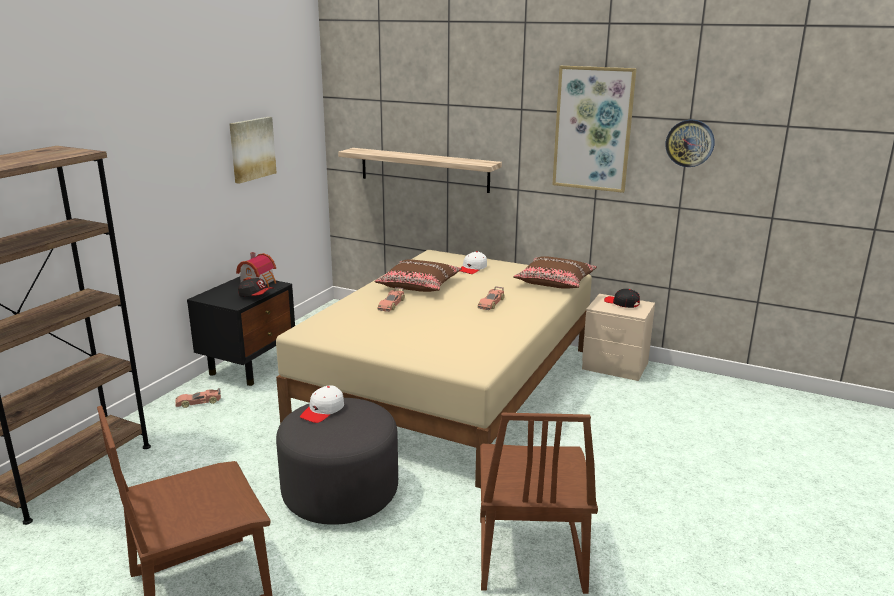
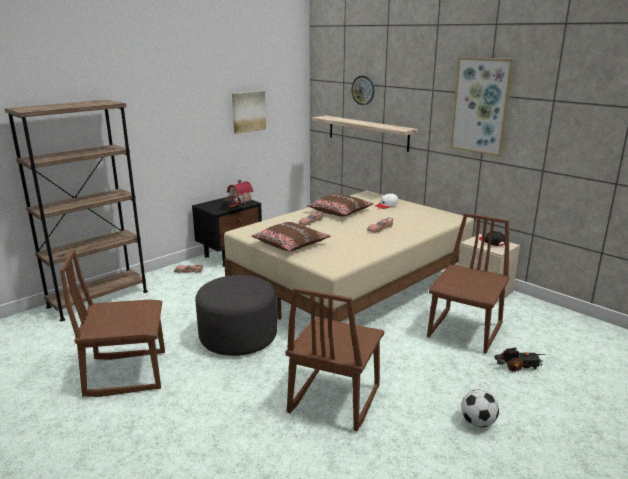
camera: 20 degrees right, 0 degrees up
white cap [300,386,344,423] -> none
brown pillow [513,256,597,289] -> brown pillow moved to [251,222,330,251]
wall clock [666,120,715,167] -> wall clock moved to [351,76,374,105]
none -> brown chair [427,213,510,353]
none -> football [461,389,499,427]
none -> toy truck [494,348,546,372]

